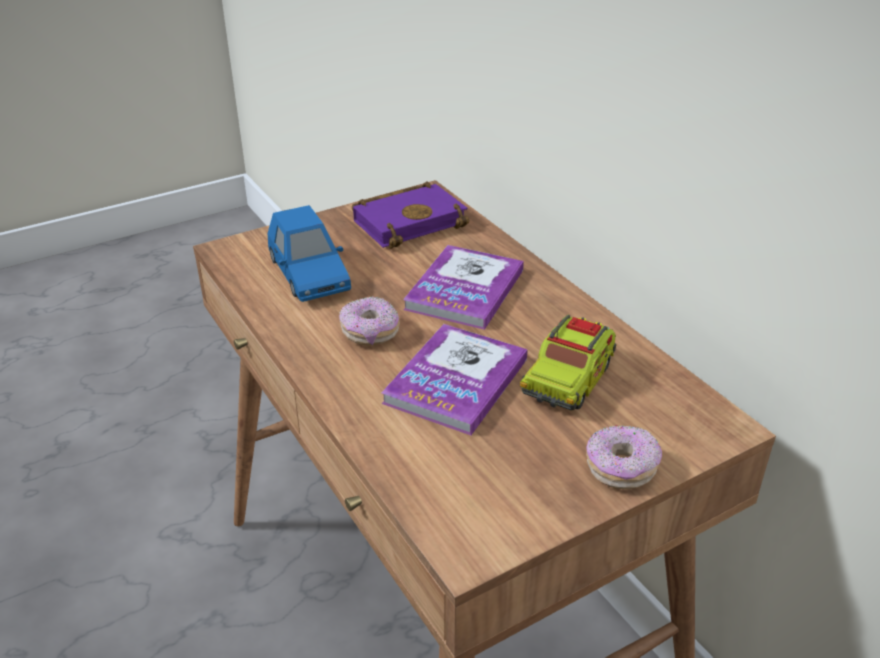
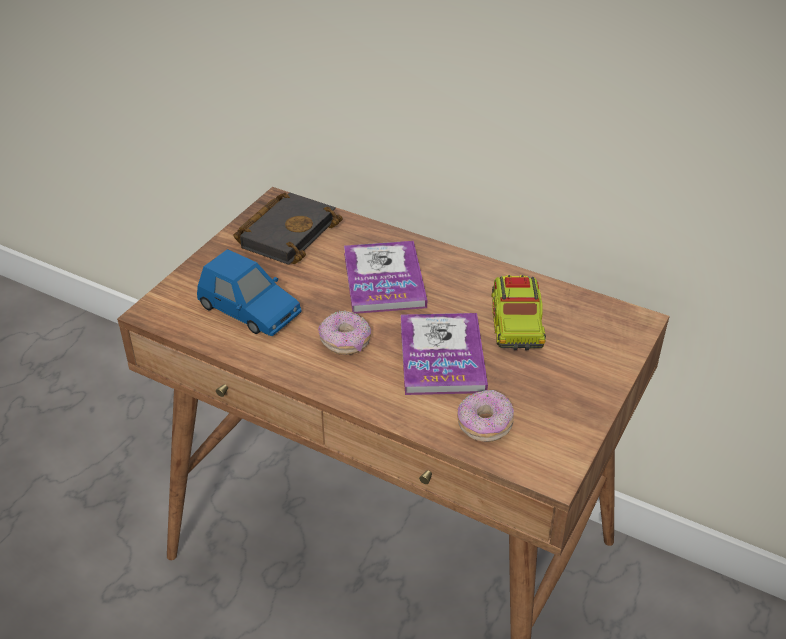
camera: 30 degrees left, 5 degrees up
purple book [352,181,469,249] -> black book [233,193,343,265]
donut [586,425,662,489] -> donut moved to [457,390,514,442]

